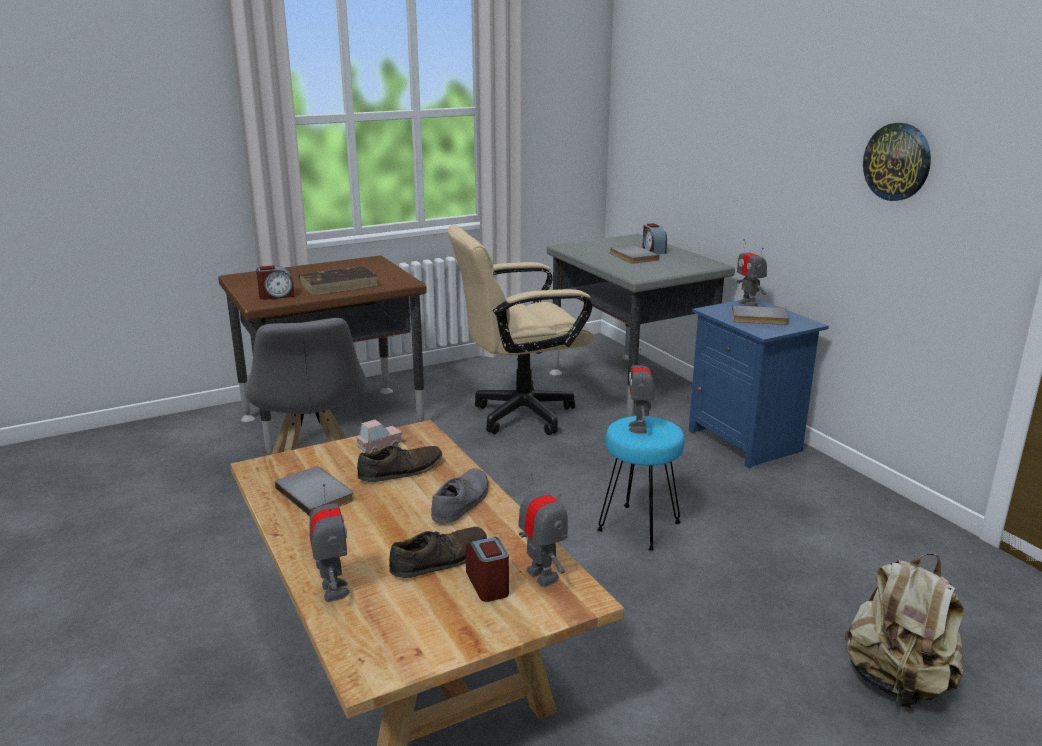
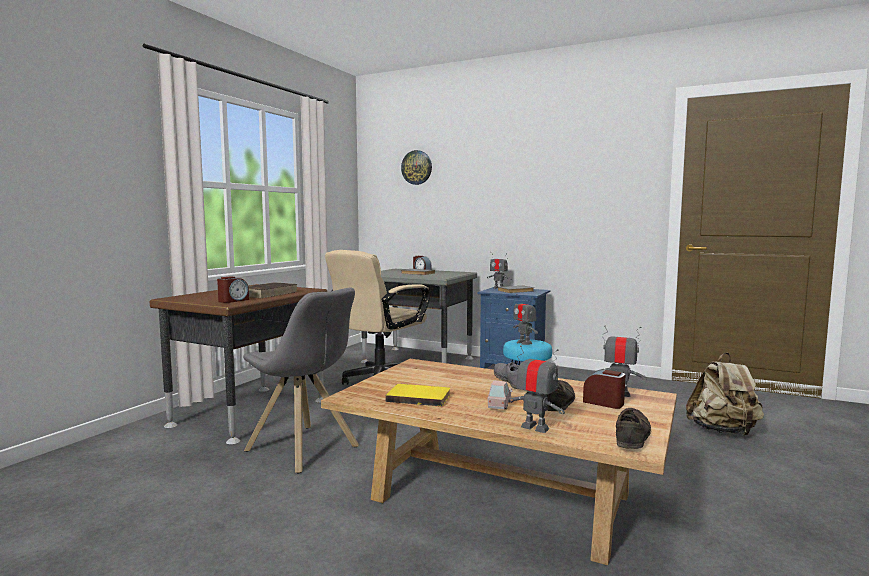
camera: 35 degrees left, 15 degrees down
grey book [275,466,354,516] -> yellow book [385,384,450,406]
pink toy car [356,420,402,453] -> pink toy car moved to [488,380,512,410]
brown shoe [357,446,442,482] -> brown shoe moved to [616,408,651,449]
wall clock [863,123,931,201] -> wall clock moved to [401,150,432,185]

